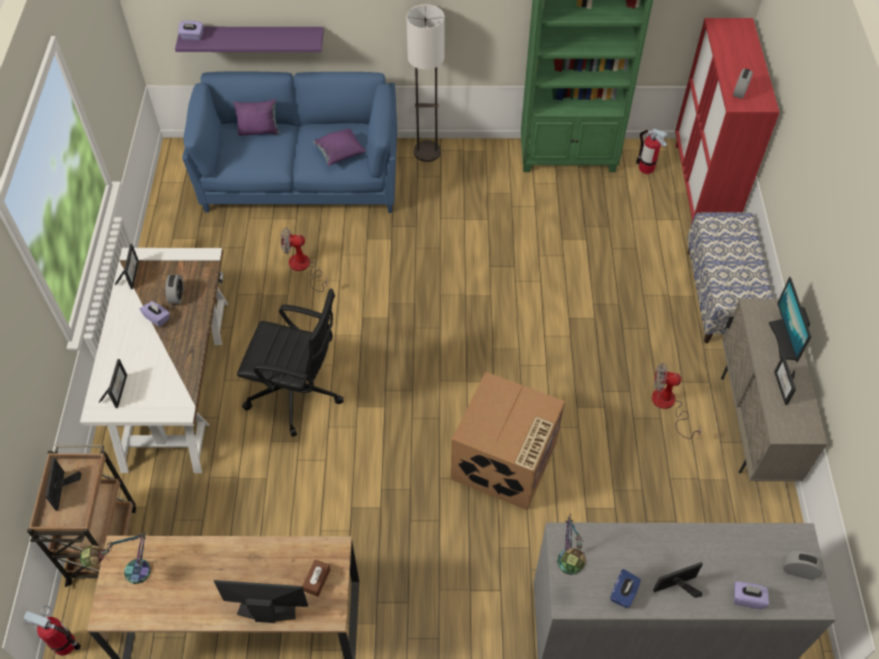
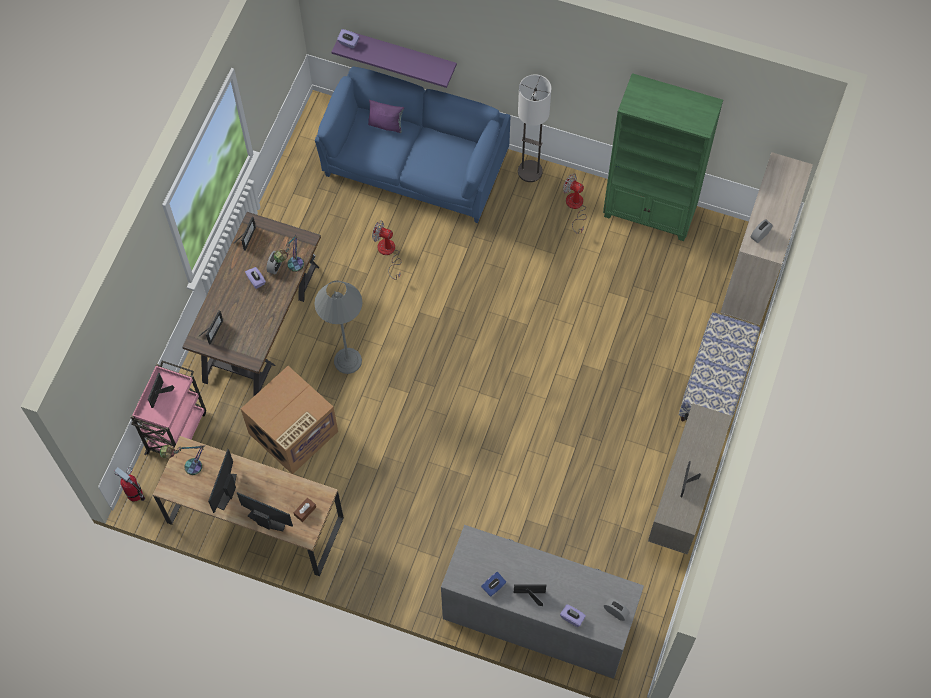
camera: 20 degrees right, 10 degrees up
brown cart [27,445,136,587] -> pink cart [131,361,206,455]
white desk [80,248,228,473] -> brown desk [182,212,321,396]
black office chair [237,288,343,437] -> grey floor lamp [314,280,362,374]
purple pillow [313,129,366,166] -> none
cardboard box [451,371,565,510] -> cardboard box moved to [241,366,338,474]
table lamp [557,514,586,575] -> table lamp moved to [274,234,304,272]
fire extinguisher [636,129,668,174] -> none
fan [652,362,701,439] -> fan moved to [563,173,587,234]
red cabinet [675,18,779,224] -> beige cabinet [720,152,813,325]
monitor [769,277,811,362] -> monitor moved to [208,449,237,513]

